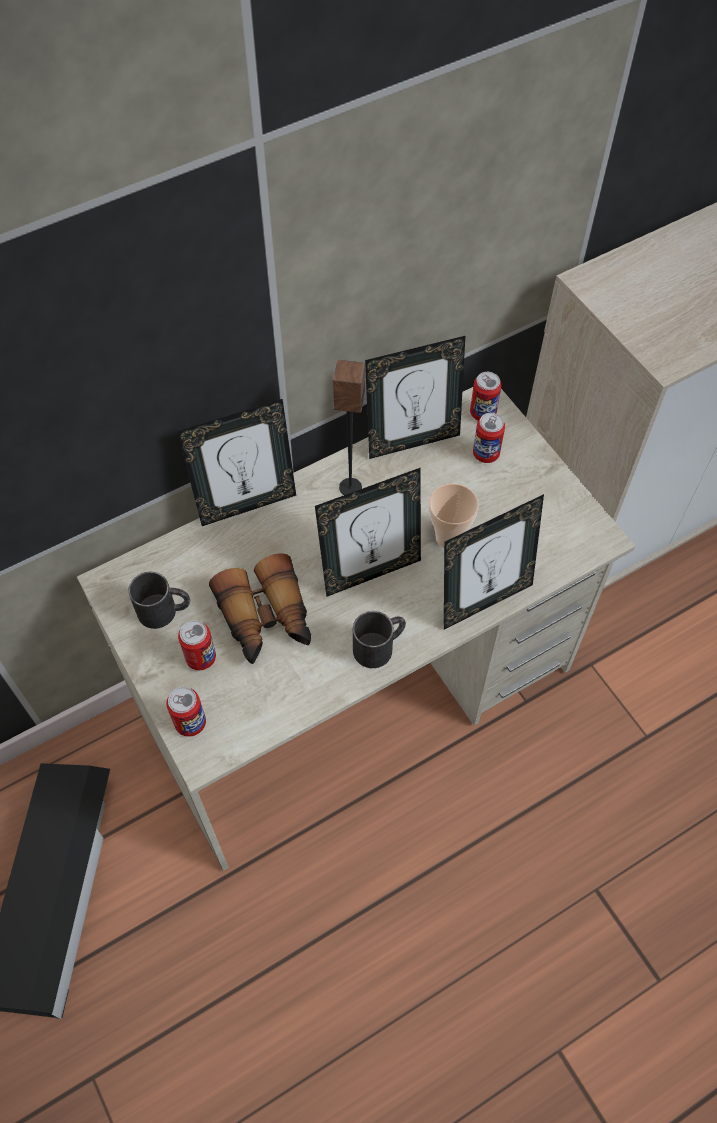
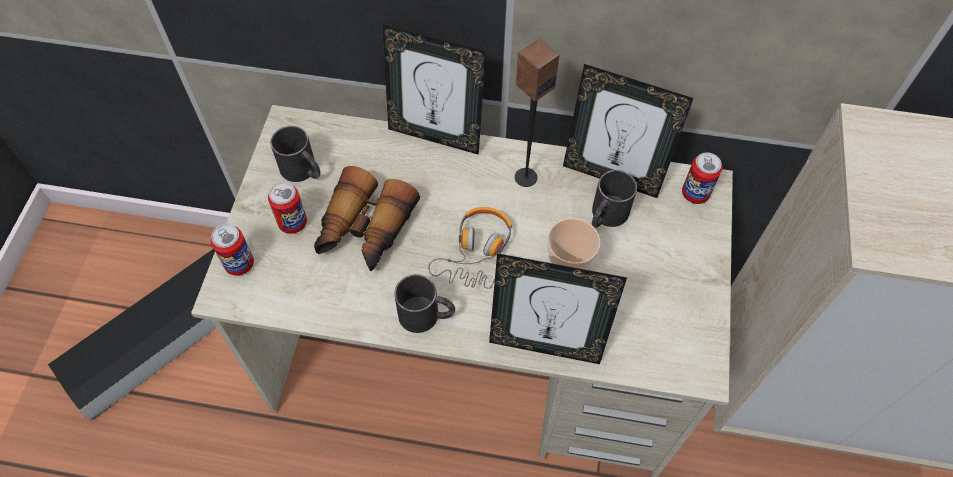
camera: 40 degrees right, 0 degrees up
picture frame [315,468,421,597] -> headphones [429,207,512,289]
can [473,413,505,463] -> none
none -> black mug [592,170,637,228]

